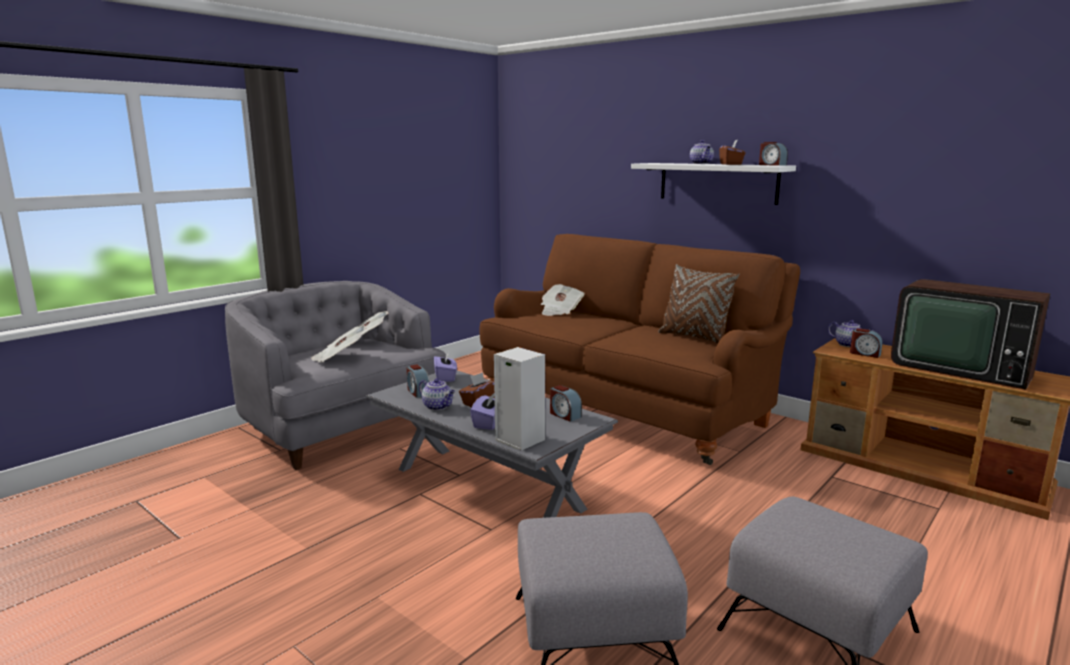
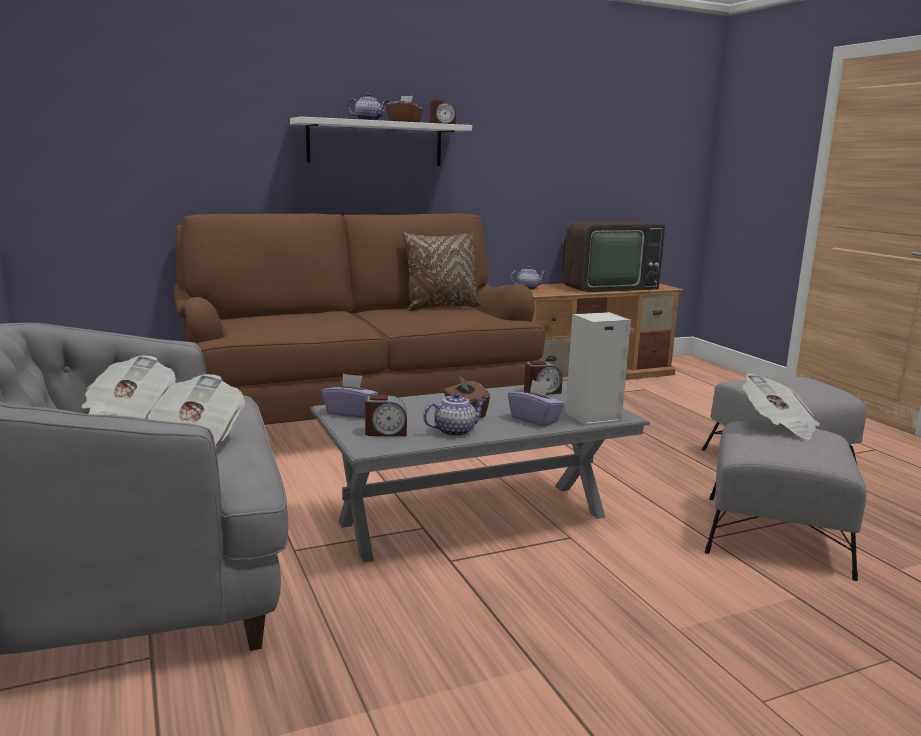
camera: 65 degrees left, 0 degrees up
newspaper [541,284,585,316] -> newspaper moved to [743,374,820,440]
alarm clock [850,328,882,358] -> none

